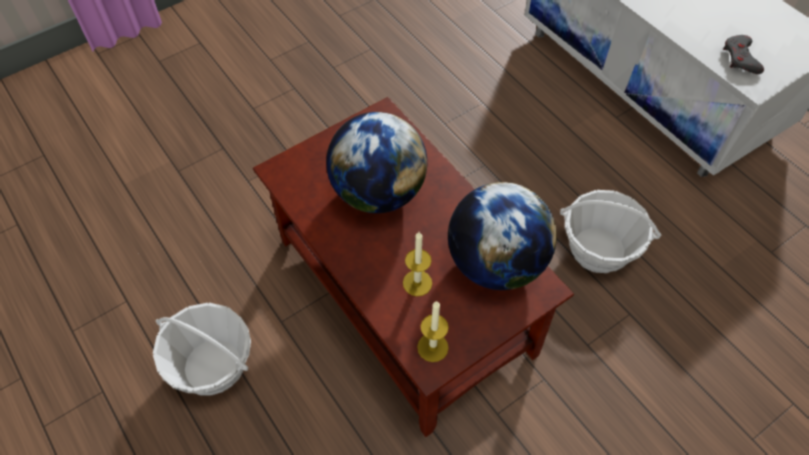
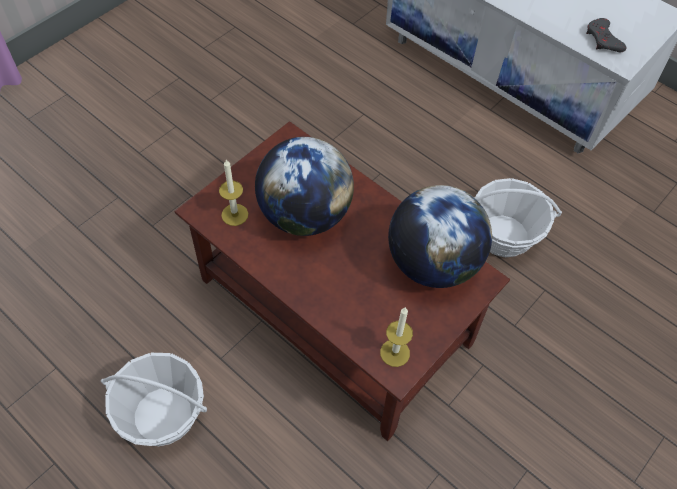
camera: 15 degrees left, 0 degrees up
candle [403,232,432,296] -> candle moved to [219,160,248,226]

